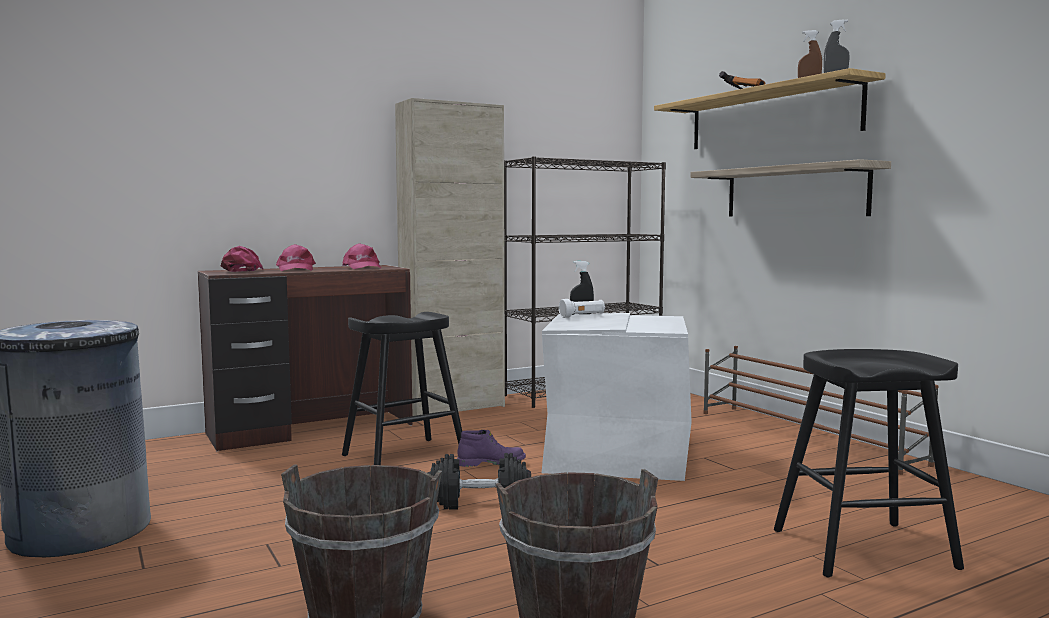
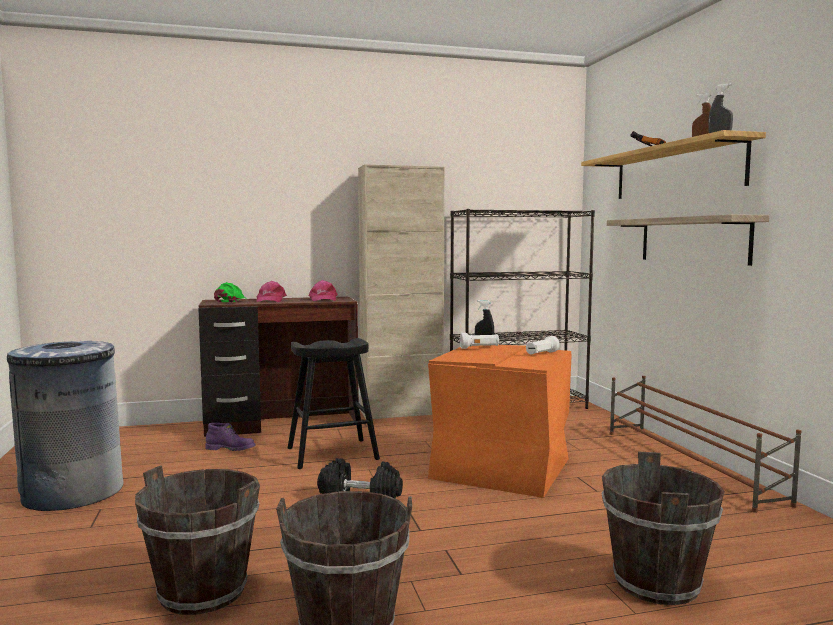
camera: 15 degrees right, 0 degrees up
pink cap [221,246,263,272] -> green cap [214,282,248,302]
purple boot [457,430,526,467] -> purple boot moved to [205,423,256,451]
white storage box [541,313,692,481] -> orange storage box [428,345,572,498]
black stool [774,349,964,577] -> brown bucket [601,452,724,605]
none -> white flashlight [526,336,560,354]

